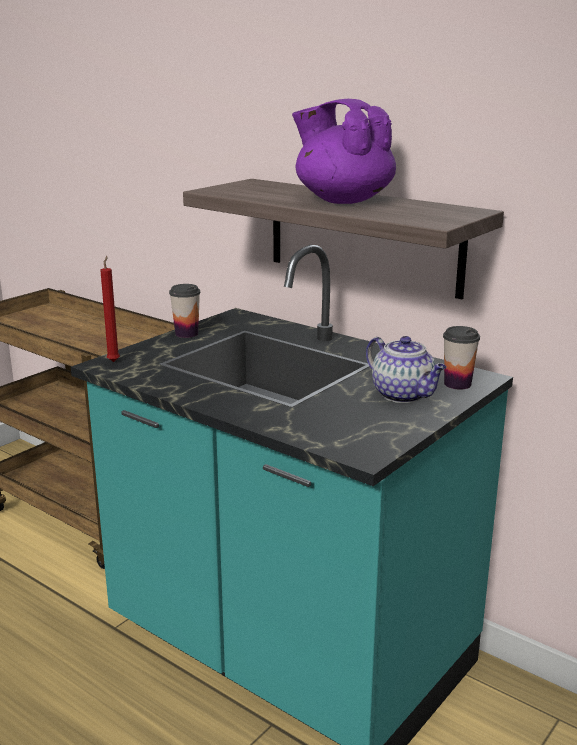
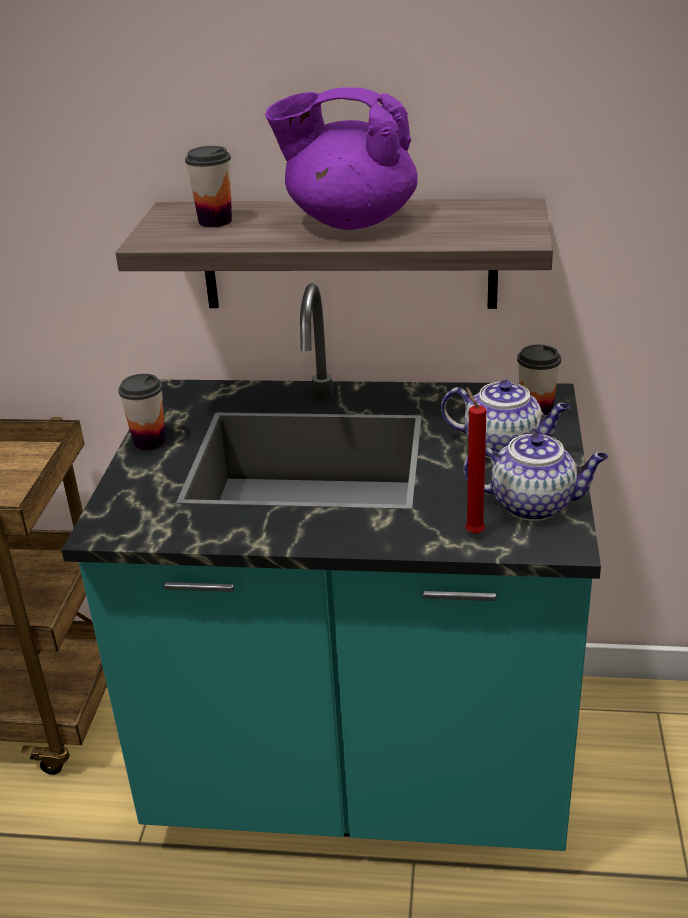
camera: 30 degrees left, 10 degrees up
red candle [100,256,120,362] -> red candle moved to [465,387,486,534]
none -> cup [185,146,232,227]
none -> teapot [464,433,608,521]

